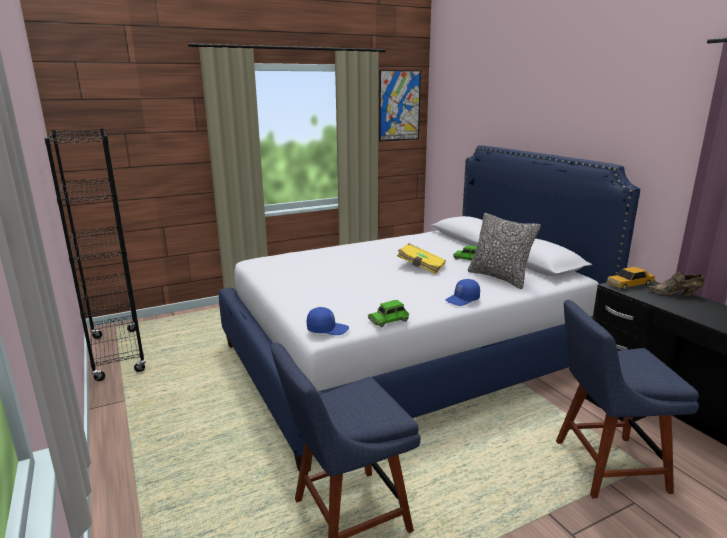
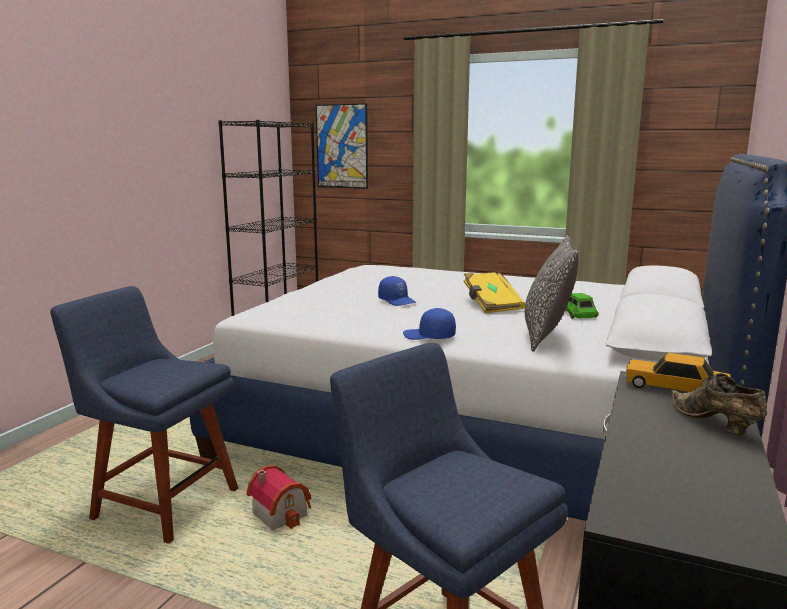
camera: 50 degrees right, 5 degrees down
blue cap [307,307,349,335] -> blue cap moved to [378,276,416,306]
green toy car [368,300,409,327] -> none
picture [379,70,421,142] -> picture moved to [316,103,368,189]
none -> toy house [246,465,312,530]

